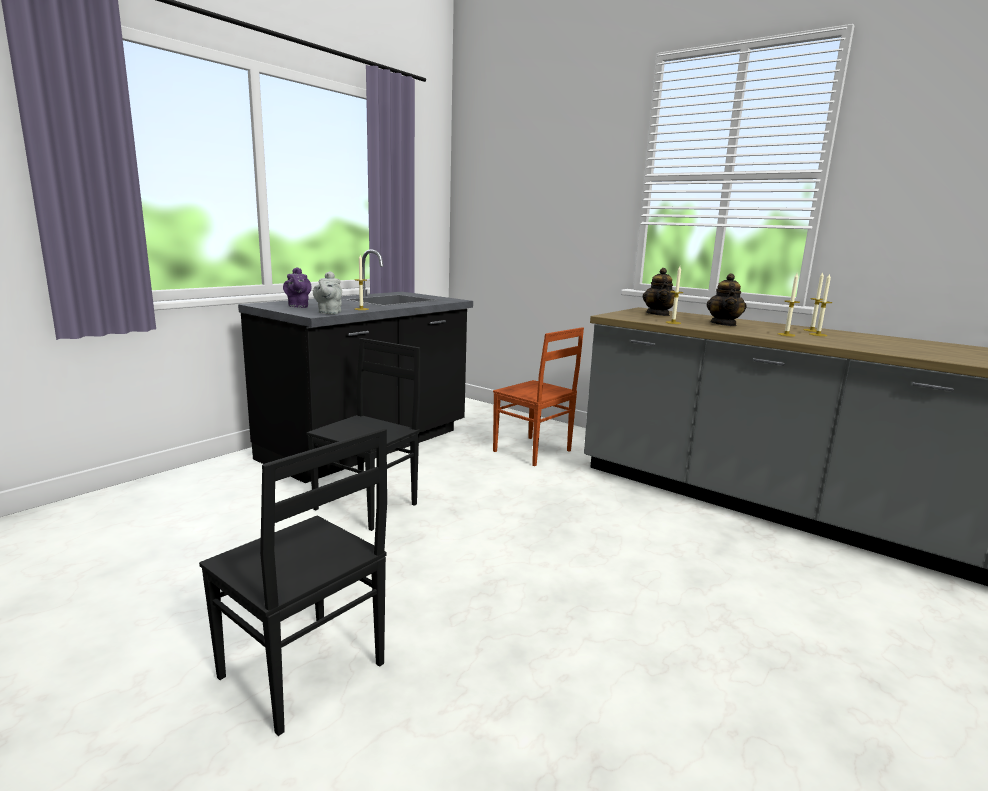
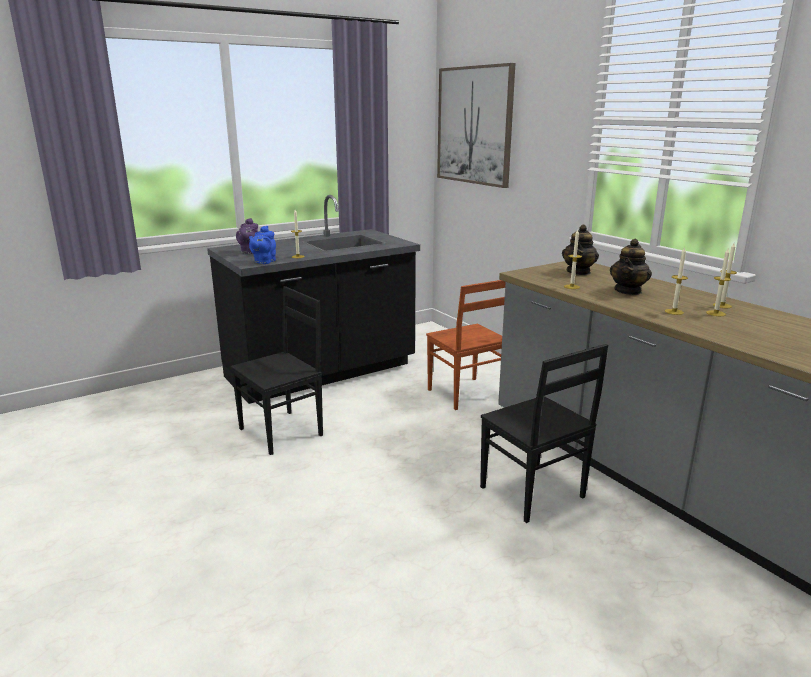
camera: 20 degrees right, 5 degrees up
black chair [199,428,387,736] -> black chair moved to [480,344,608,523]
grey teapot [313,271,342,314] -> blue teapot [249,226,276,264]
none -> picture [437,63,515,188]

